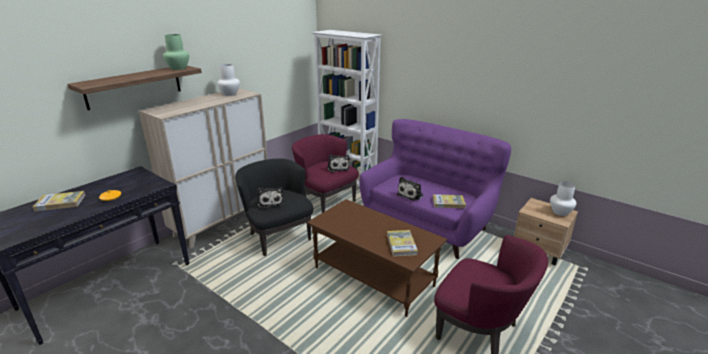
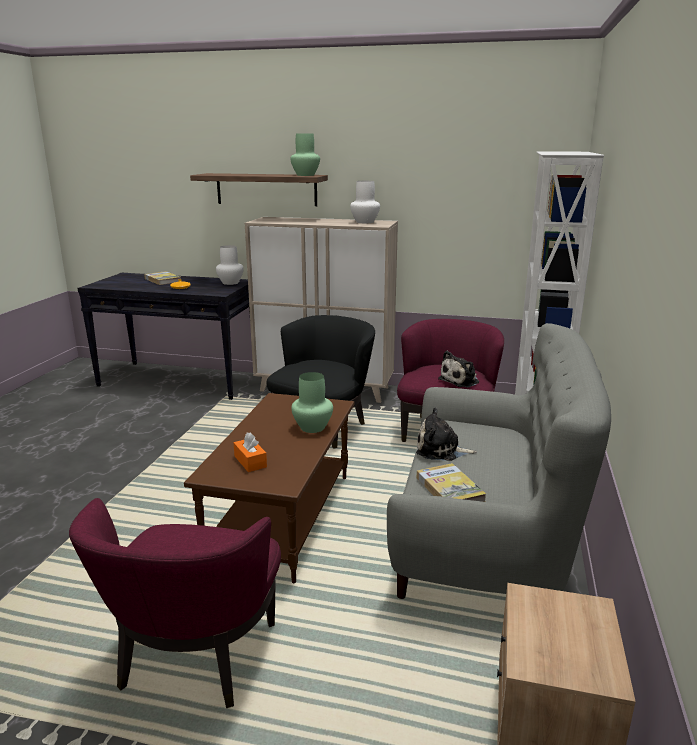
camera: 65 degrees right, 5 degrees down
plush toy [257,187,284,209] -> none
purple sofa [359,119,511,259] -> grey sofa [387,323,611,599]
book [387,230,418,256] -> orange tissue box [234,432,267,472]
white vase [550,181,576,216] -> white vase moved to [216,245,244,285]
none -> green vase [291,372,333,433]

